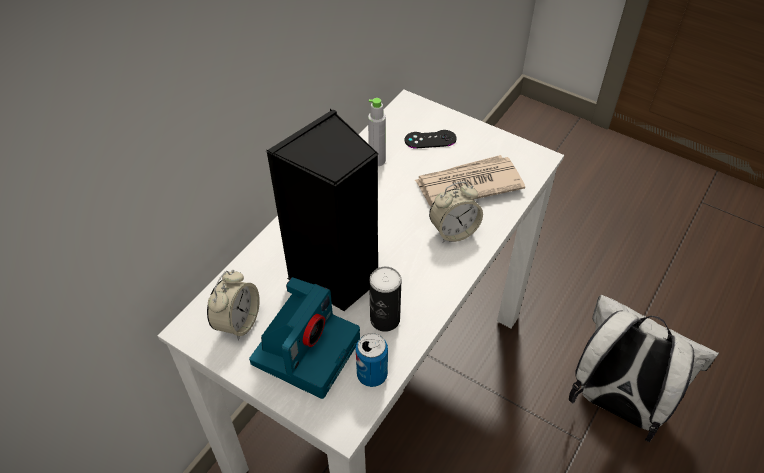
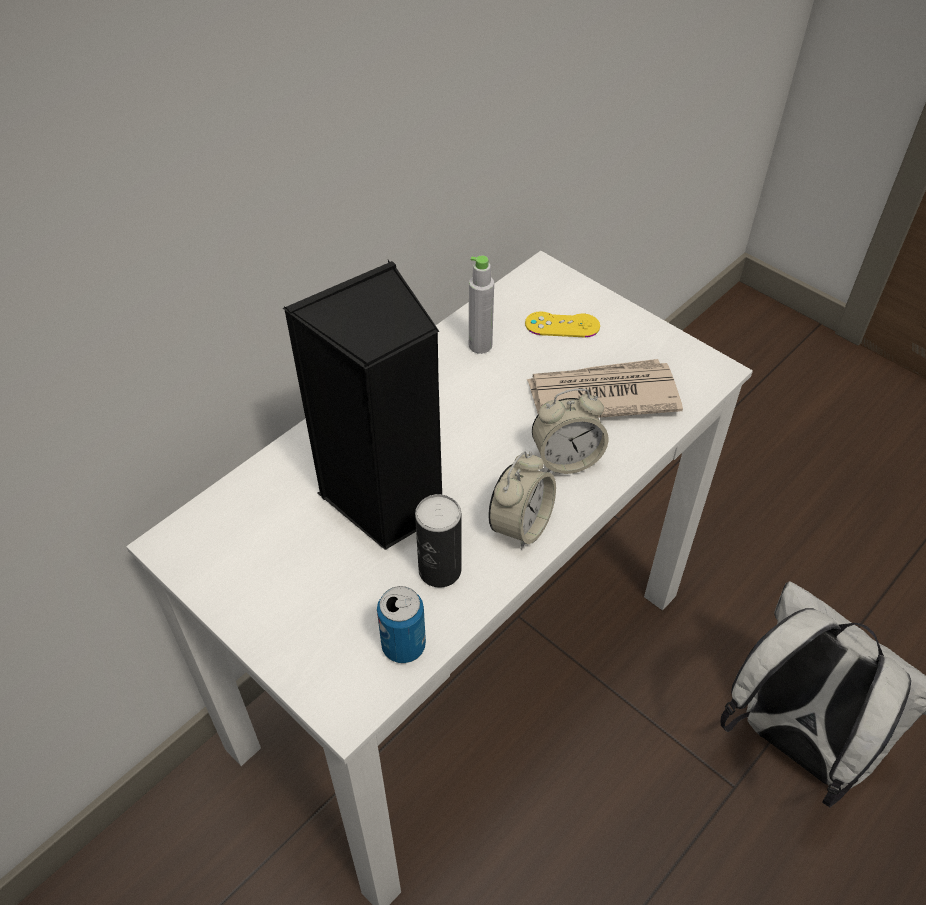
camera: 10 degrees right, 0 degrees up
alarm clock [207,270,260,340] -> alarm clock moved to [489,451,556,550]
camera [249,277,360,399] -> none
black game controller [405,130,457,148] -> yellow game controller [525,311,600,337]

